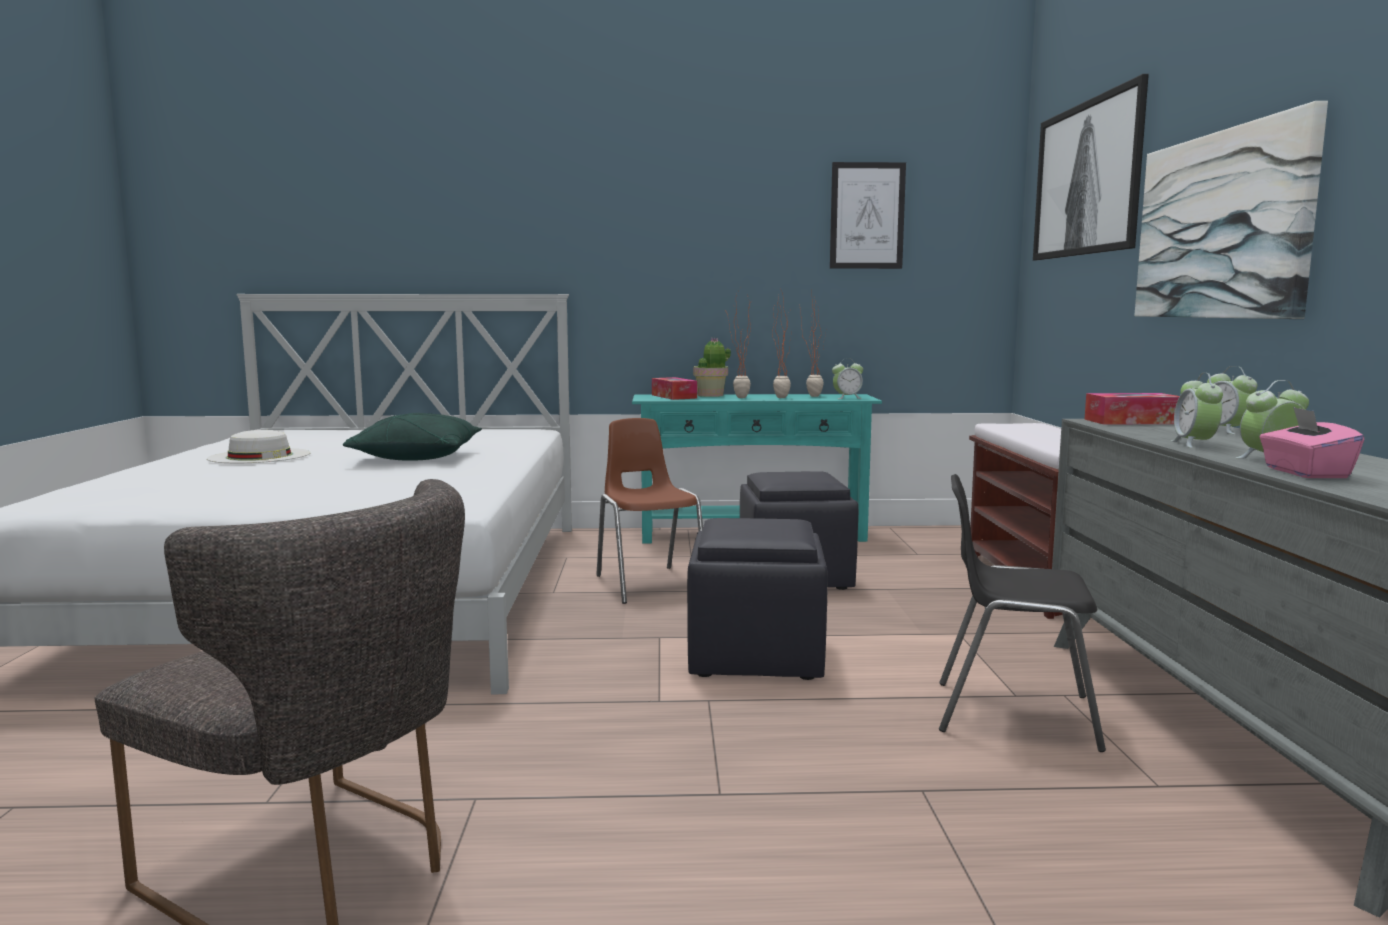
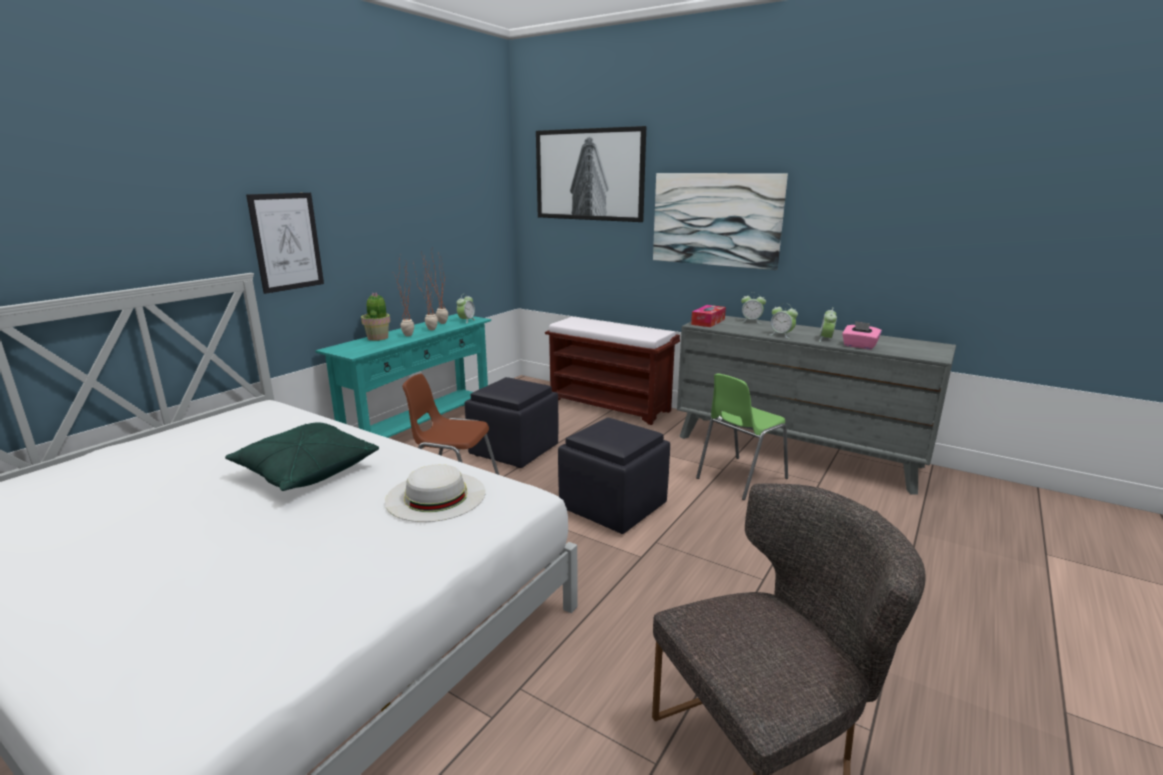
camera: 55 degrees left, 10 degrees up
white hat [207,430,311,463] -> white hat moved to [385,464,486,522]
tissue box [652,377,697,400] -> none
picture [830,162,906,269] -> picture moved to [246,193,324,294]
black chair [939,474,1106,752] -> green chair [696,373,788,500]

